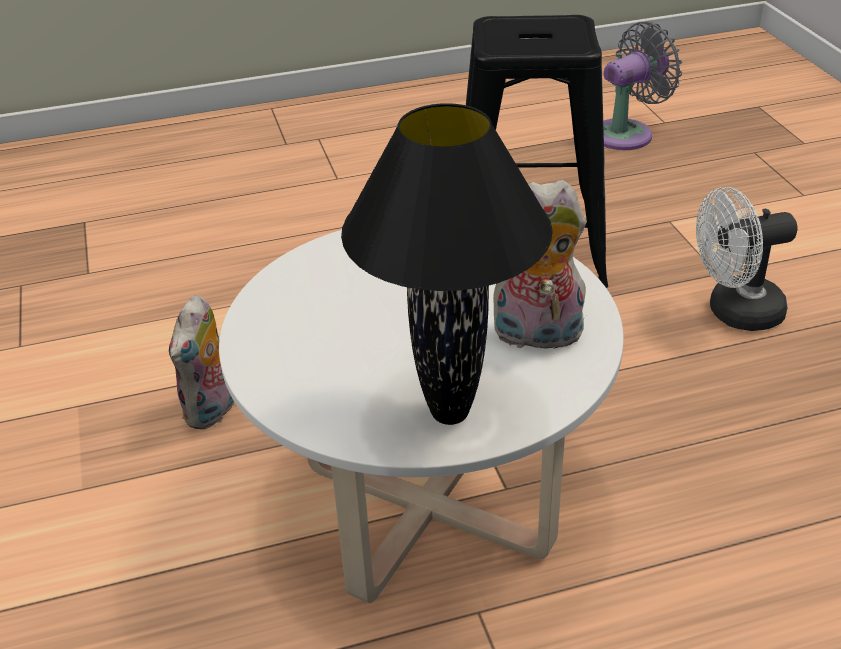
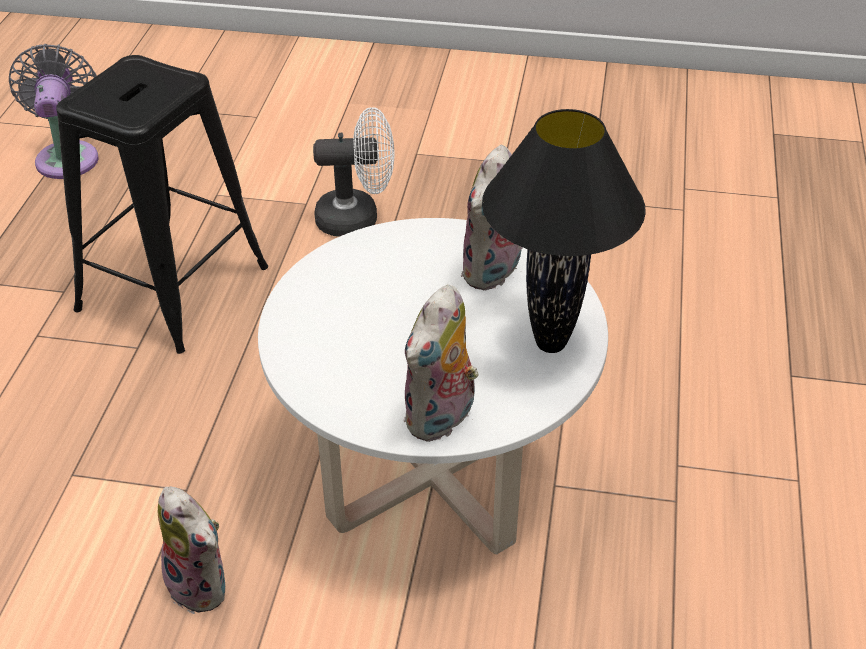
camera: 65 degrees left, 5 degrees up
white fan [696,187,797,331] -> white fan turned 105 degrees counterclockwise [313,107,394,237]
none -> plush toy [404,284,479,442]

